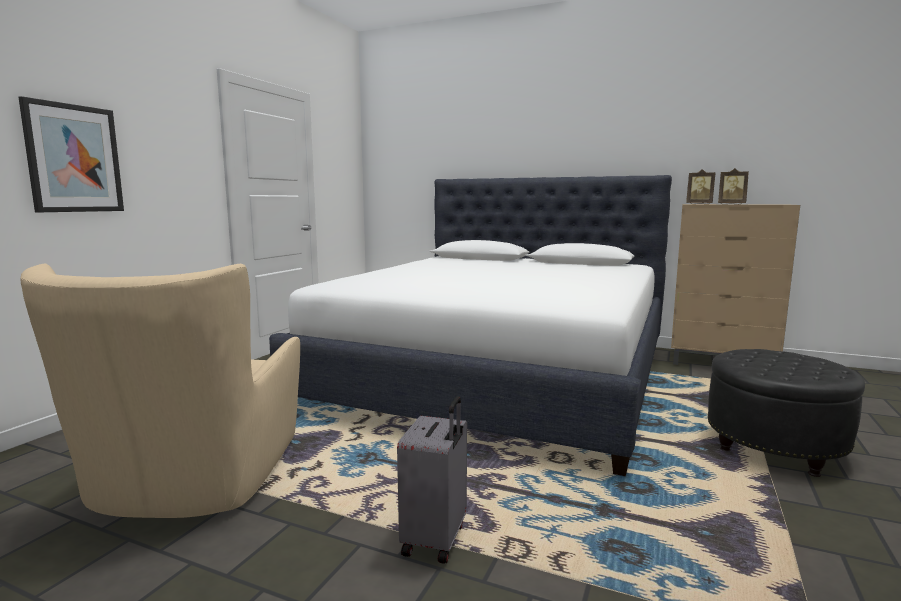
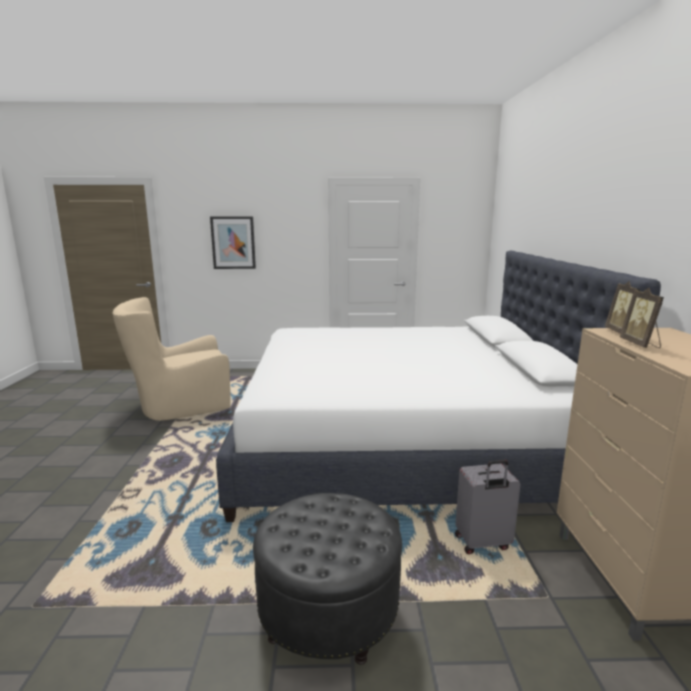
camera: 65 degrees right, 5 degrees up
grey suitcase [397,396,467,564] -> grey suitcase moved to [455,460,521,554]

